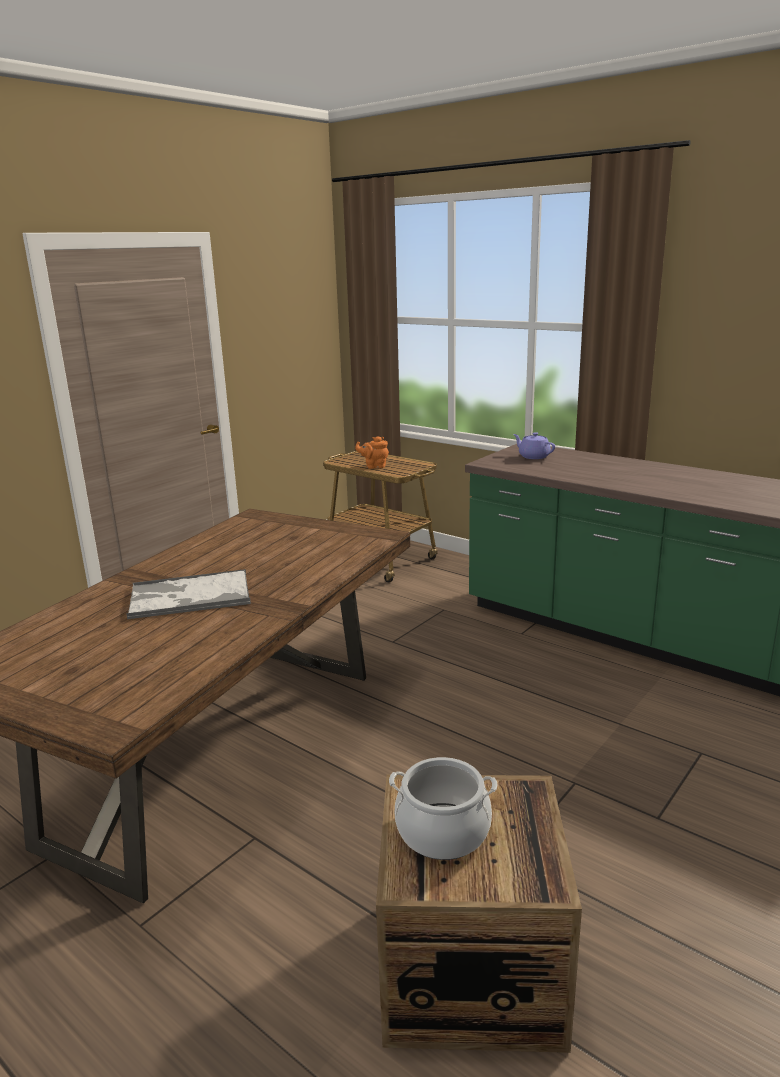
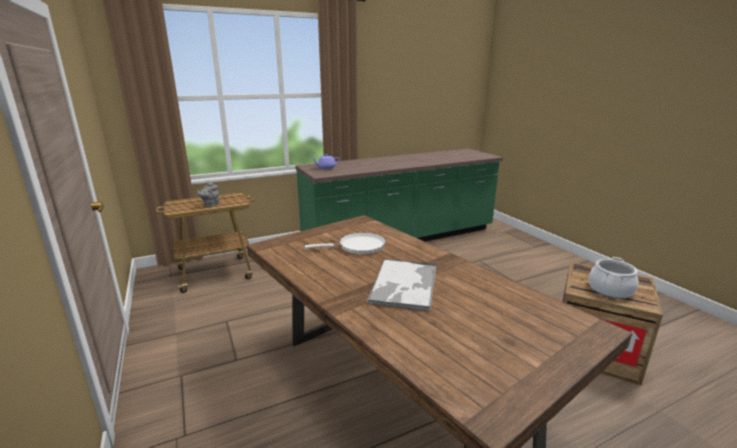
camera: 65 degrees left, 0 degrees up
orange teapot [355,436,389,469] -> grey teapot [197,182,219,207]
none -> white frying pan [305,233,386,254]

